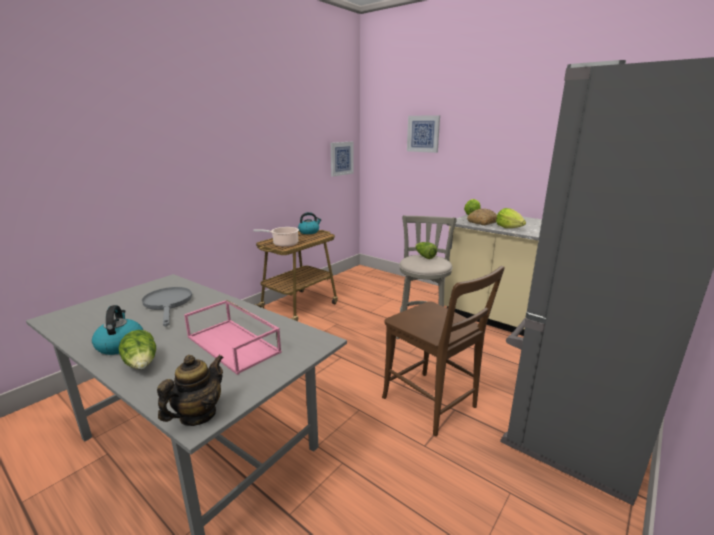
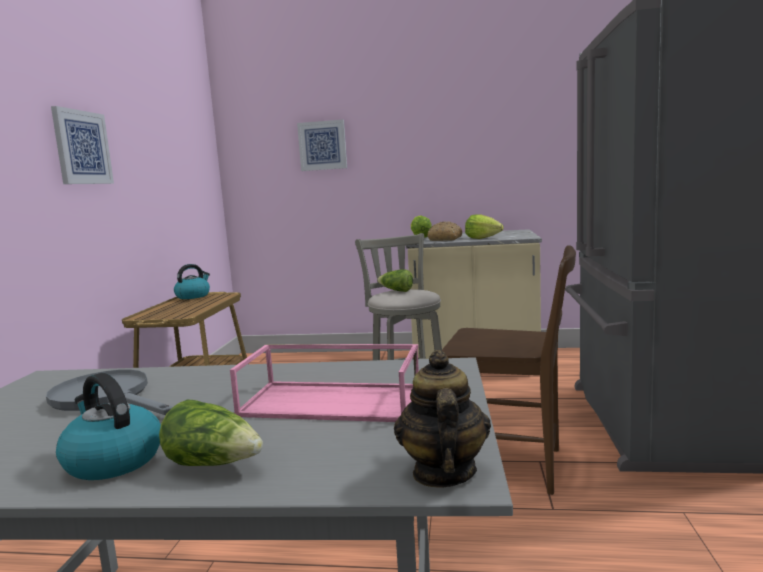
camera: 30 degrees left, 10 degrees down
cooking pot [253,227,299,247] -> none
picture [331,142,354,177] -> picture moved to [51,106,114,184]

